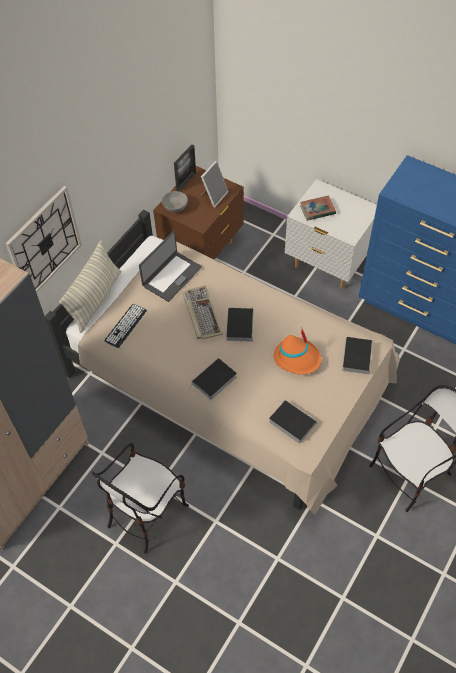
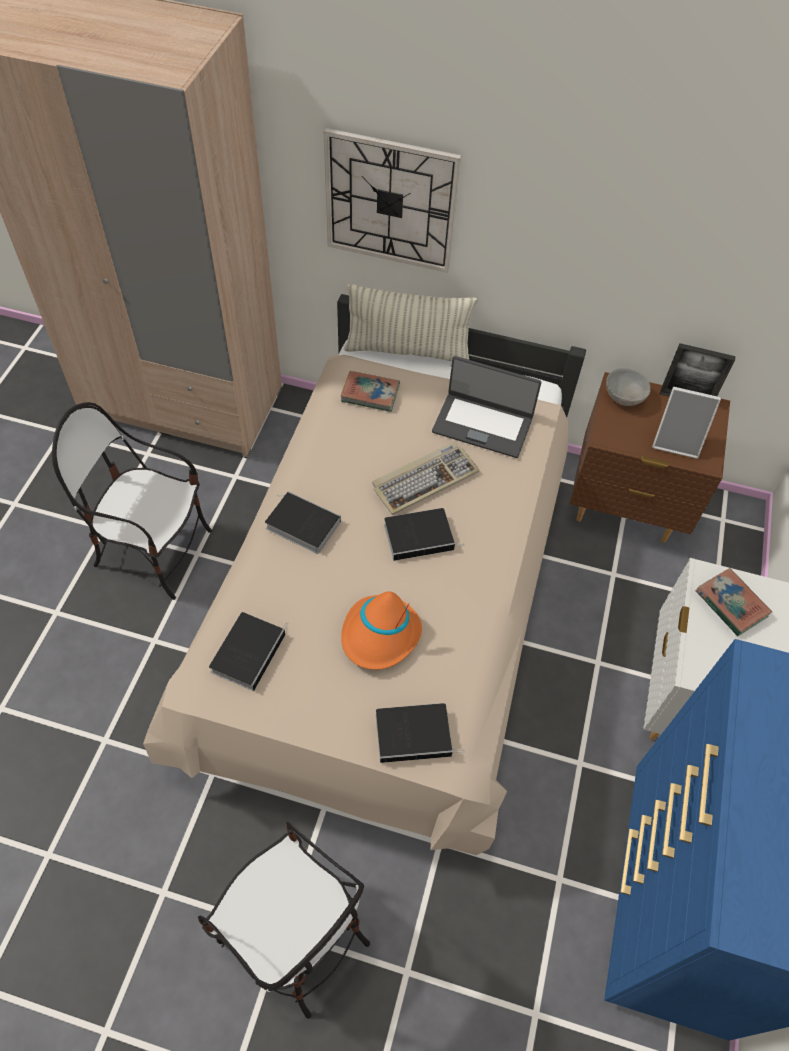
camera: 70 degrees right, 0 degrees up
keyboard [105,304,147,348] -> book [340,371,400,412]

